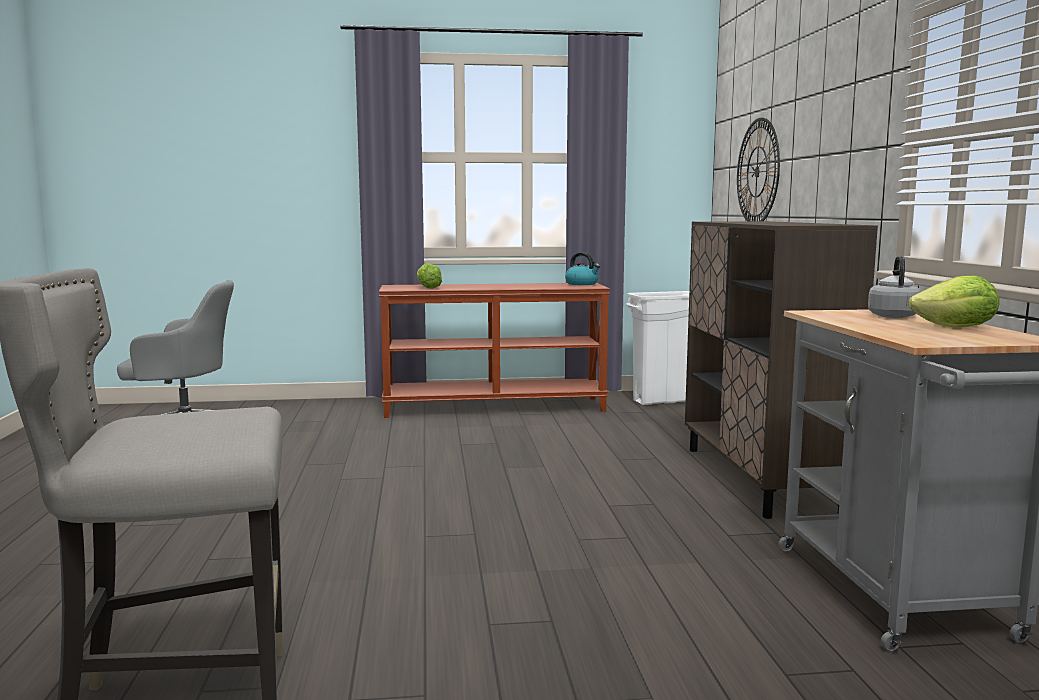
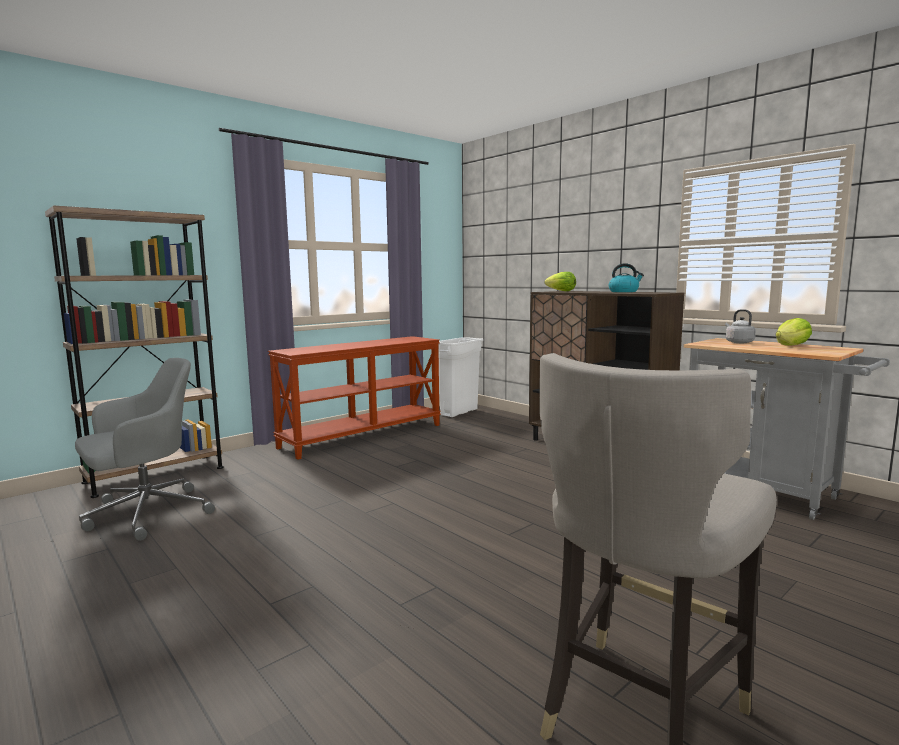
camera: 35 degrees left, 0 degrees up
lettuce [417,263,442,289] -> lettuce moved to [545,272,576,291]
kettle [565,252,600,285] -> kettle moved to [609,263,644,292]
wall clock [737,118,780,221] -> none
none -> brown bookcase [45,205,224,498]

